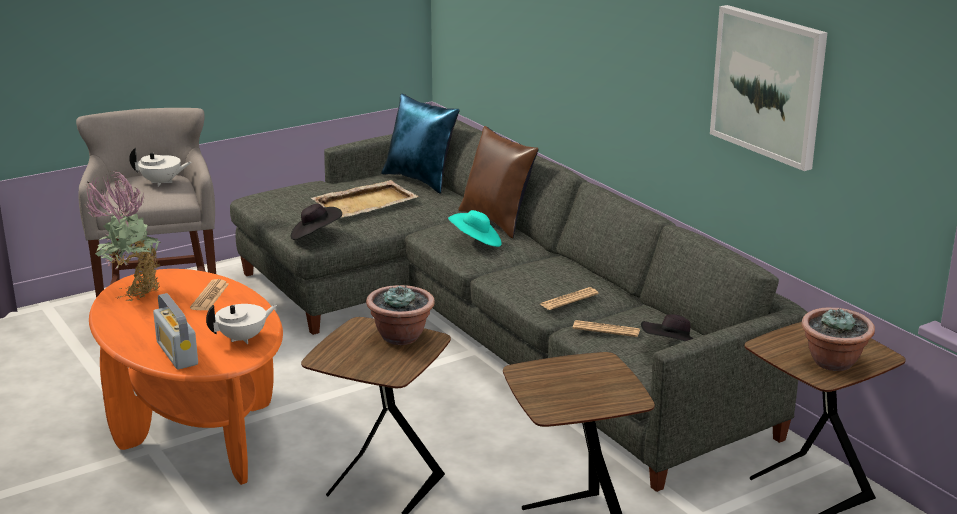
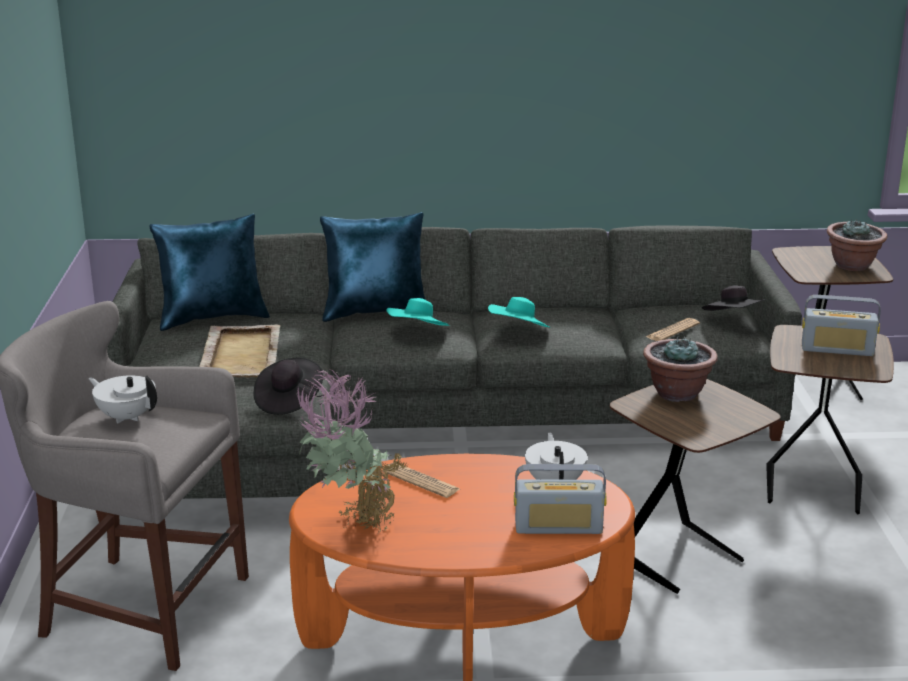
camera: 60 degrees left, 0 degrees up
white teapot [129,147,192,187] -> white teapot turned 90 degrees counterclockwise [88,375,157,424]
brown pillow [458,126,539,238] -> blue pillow [320,212,426,322]
newspaper [540,287,599,310] -> none
picture [710,5,827,171] -> none
none -> turquoise hat [488,297,551,328]
none -> radio [802,295,881,356]

